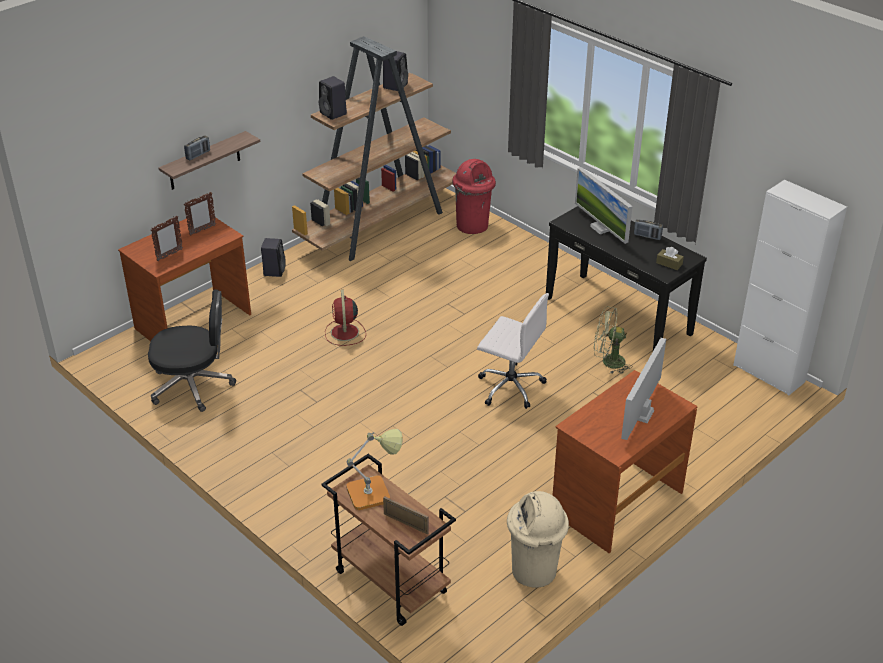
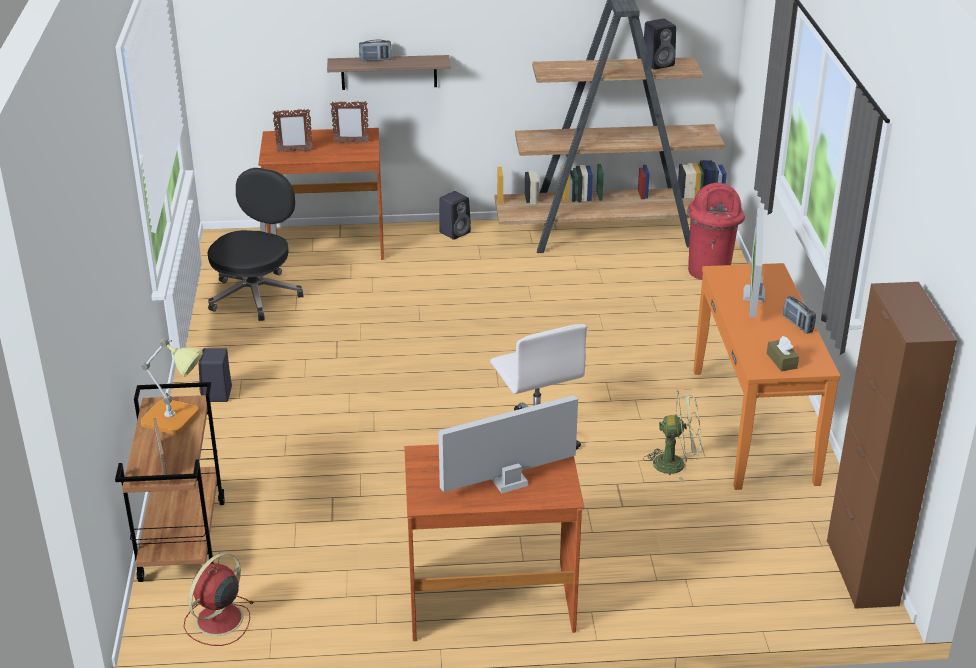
camera: 40 degrees right, 5 degrees down
black office chair [148,290,236,412] -> black office chair turned 105 degrees counterclockwise [208,168,304,321]
black speaker [319,76,347,120] -> black speaker moved to [199,348,232,402]
red fan [325,290,366,346] -> red fan moved to [184,553,254,646]
beige trash can [507,491,569,588] -> none
black console table [546,206,707,351] -> orange console table [693,263,840,490]
green fan [594,306,632,374] -> green fan turned 135 degrees clockwise [643,389,702,482]
white cabinet [733,180,847,396] -> brown cabinet [827,282,957,609]

